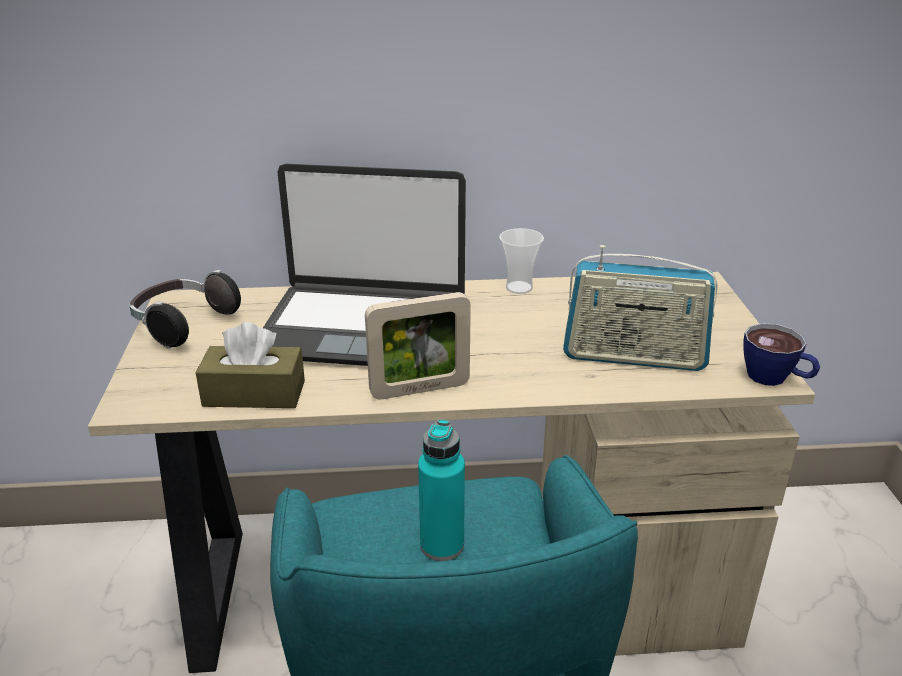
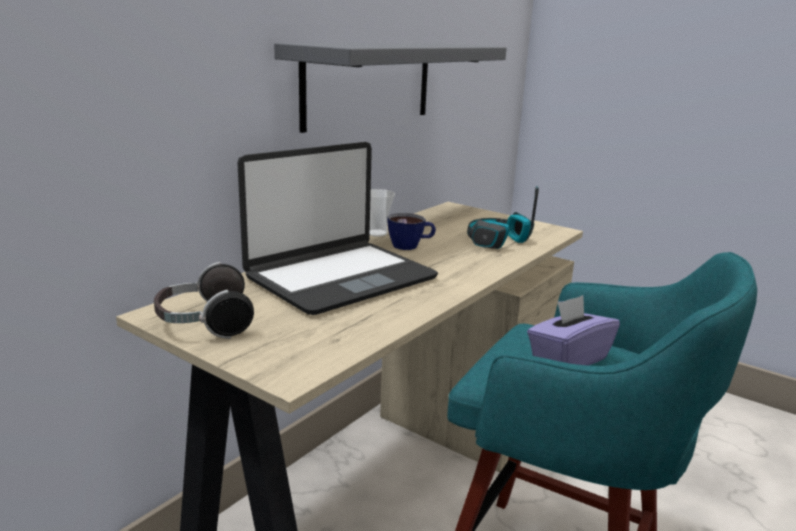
camera: 50 degrees left, 10 degrees down
brown tissue box [196,322,305,408] -> none
picture frame [365,292,471,400] -> none
turquoise bottle [418,419,465,561] -> purple tissue box [527,295,620,365]
radio [563,245,718,371] -> headphones [467,186,539,249]
cup [743,323,820,386] -> cup moved to [387,213,436,250]
none -> grey shelf [274,43,507,133]

